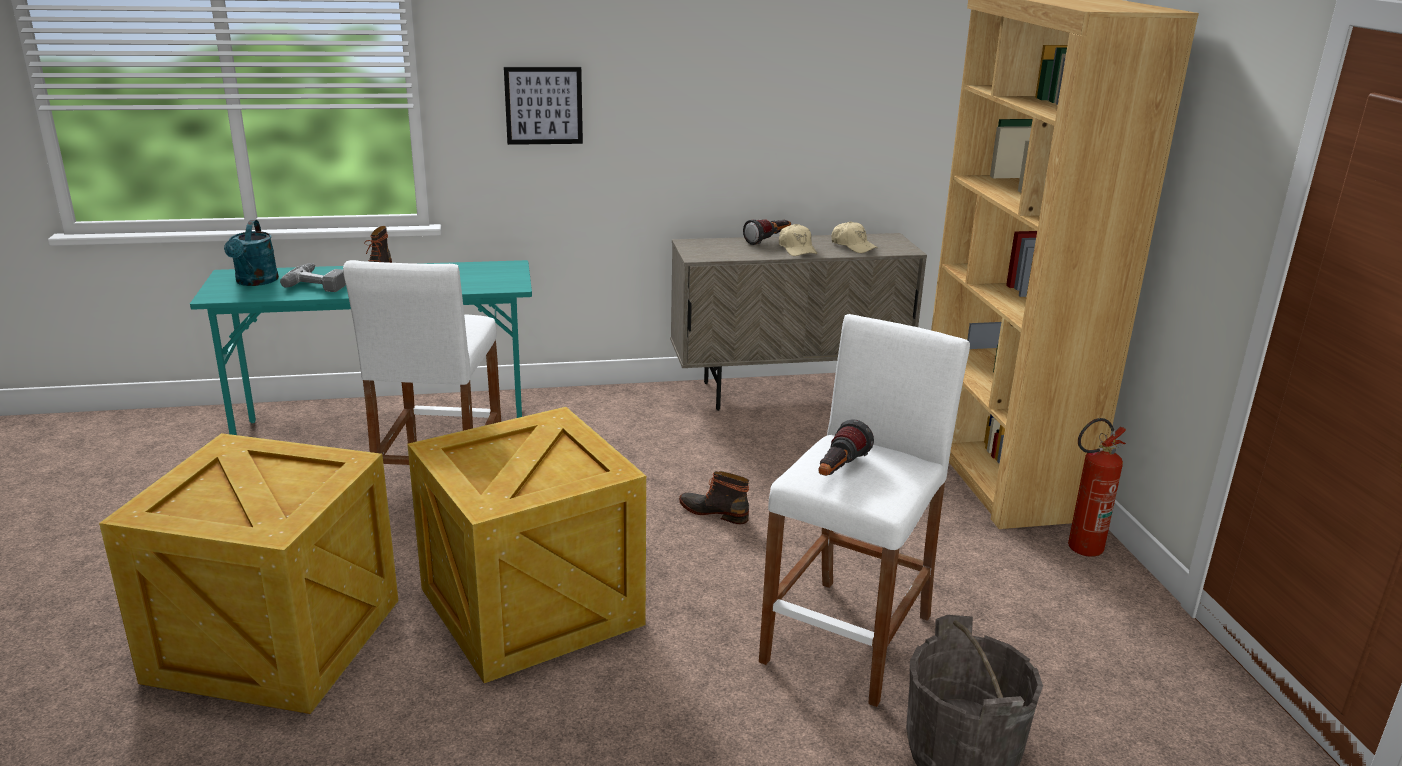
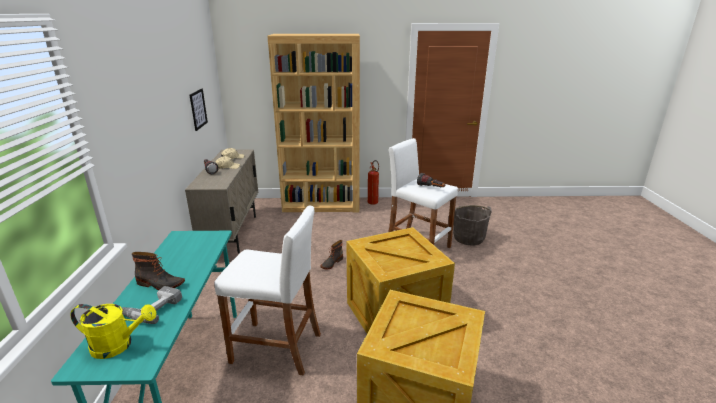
camera: 80 degrees left, 0 degrees up
turquoise watering can [224,220,279,286] -> yellow watering can [70,304,156,359]
picture [504,67,583,145] -> picture moved to [190,89,208,131]

